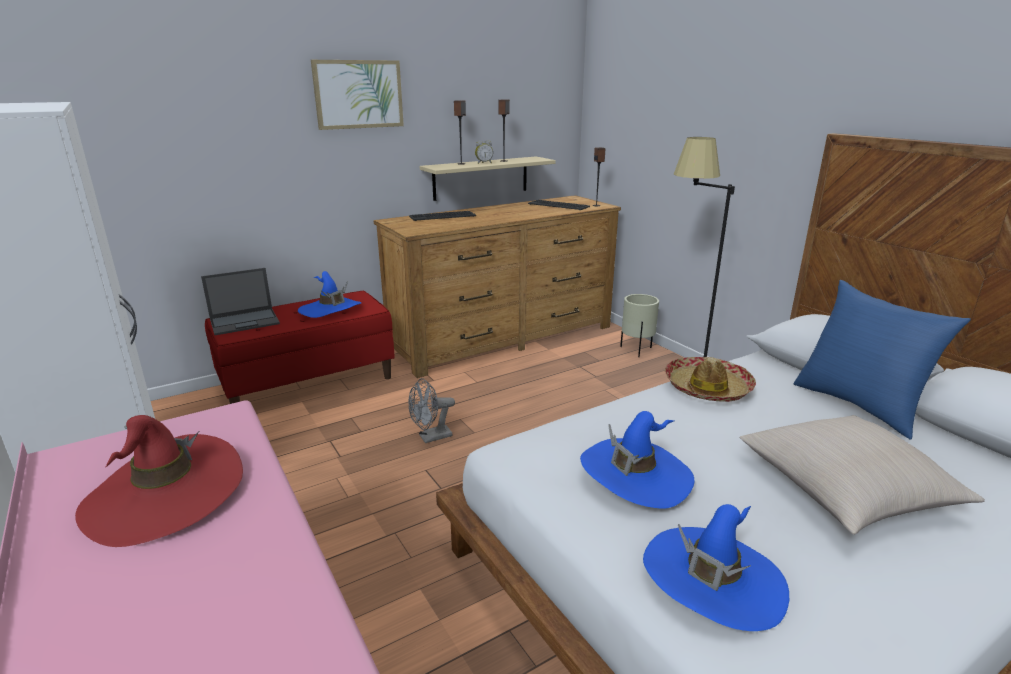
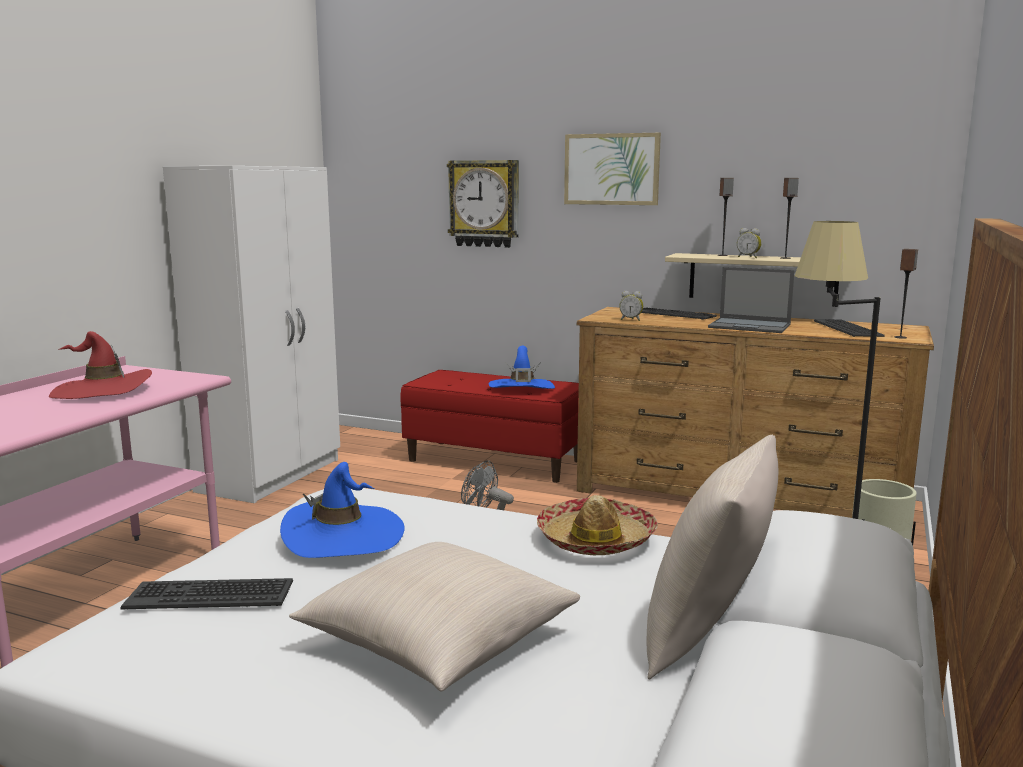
camera: 55 degrees right, 10 degrees down
laptop [201,268,280,335] -> laptop moved to [708,267,795,333]
blue hat [643,504,789,631] -> keyboard [120,578,293,610]
blue pillow [794,280,971,439] -> beige pillow [647,435,778,680]
none -> wall clock [447,160,519,248]
none -> alarm clock [619,291,643,321]

